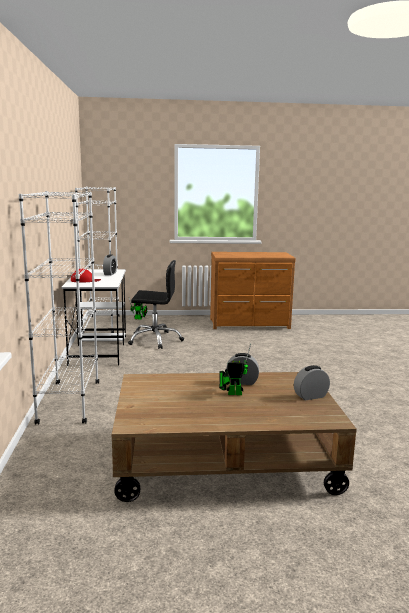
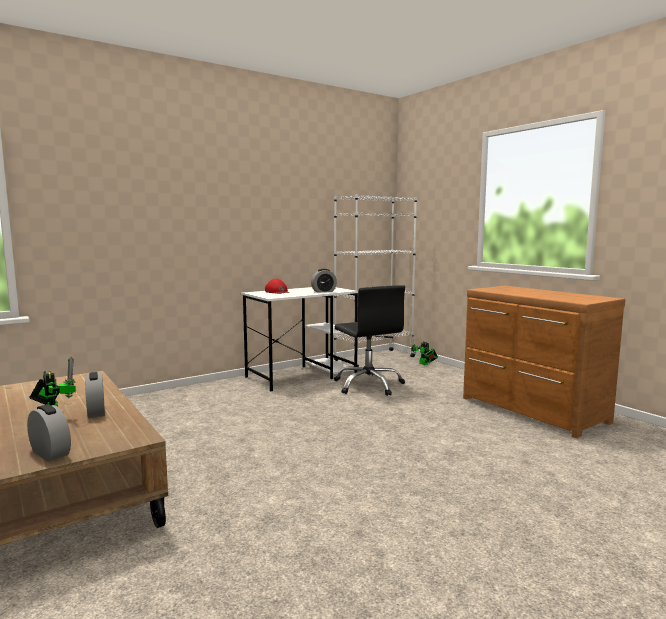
camera: 60 degrees right, 5 degrees down
white bookcase [19,191,99,424] -> none

